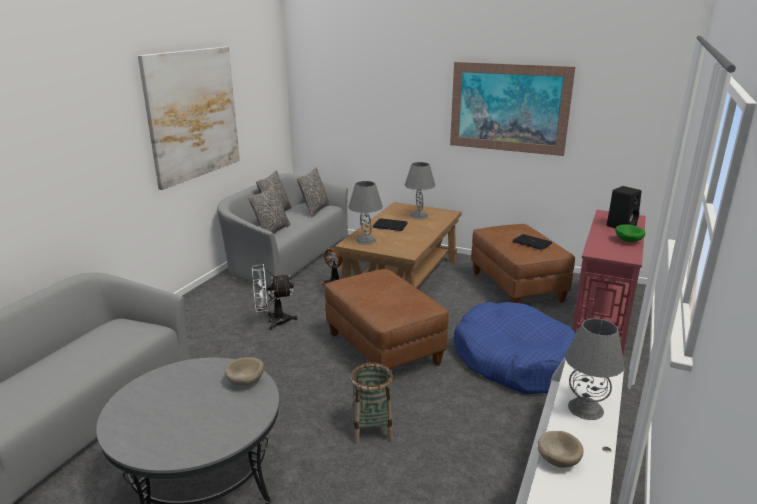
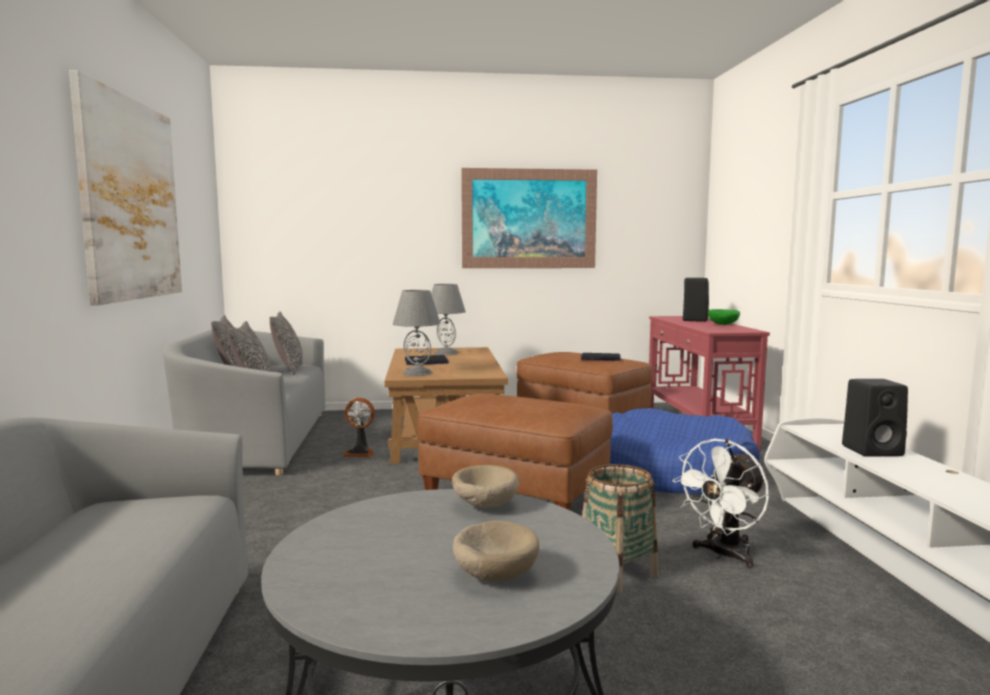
camera: 30 degrees left, 15 degrees down
white fan [252,264,298,330] -> white fan moved to [672,438,769,568]
beige bowl [537,431,584,468] -> beige bowl moved to [453,521,539,582]
grey table lamp [565,318,624,420] -> black speaker [842,379,908,457]

